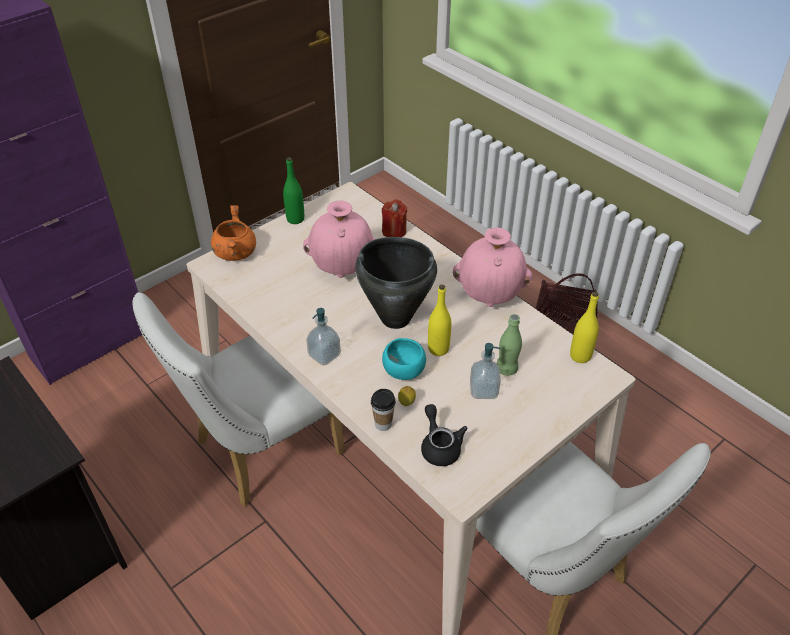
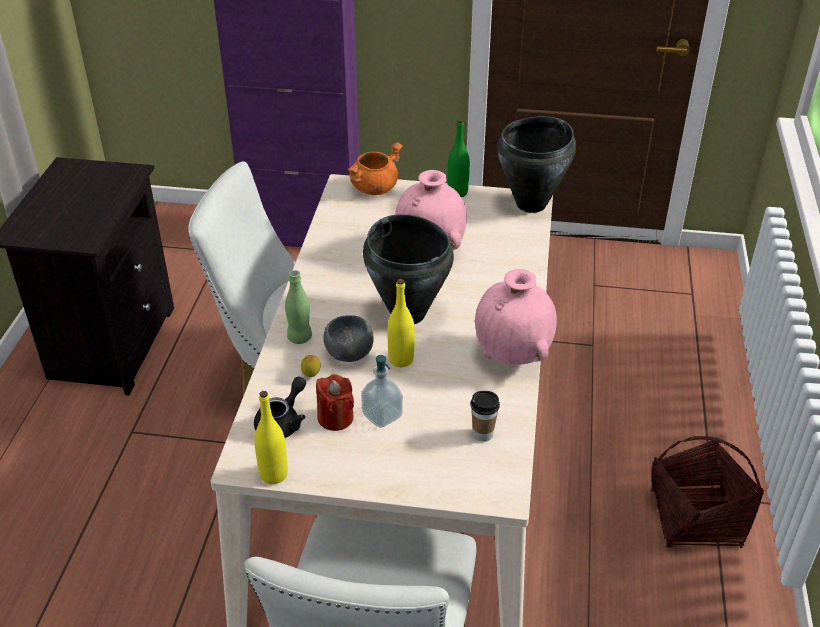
camera: 50 degrees right, 5 degrees down
soap dispenser [306,308,341,365] -> none
cup [371,389,396,431] -> cup moved to [471,391,500,442]
red candle [382,199,407,237] -> red candle moved to [316,374,354,431]
turquoise bowl [382,338,426,380] -> grey bowl [323,315,374,362]
green bottle [497,314,522,376] -> green bottle moved to [285,270,312,344]
yellow bottle [570,292,599,363] -> yellow bottle moved to [254,391,288,484]
none -> black cooking pot [497,116,576,213]

